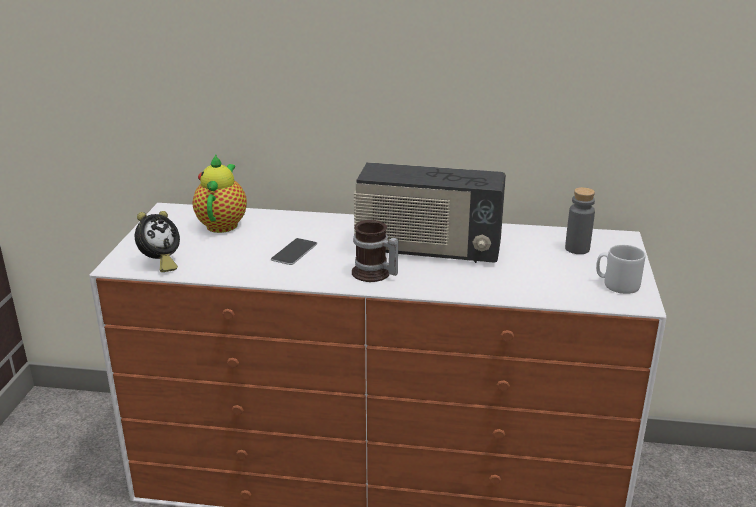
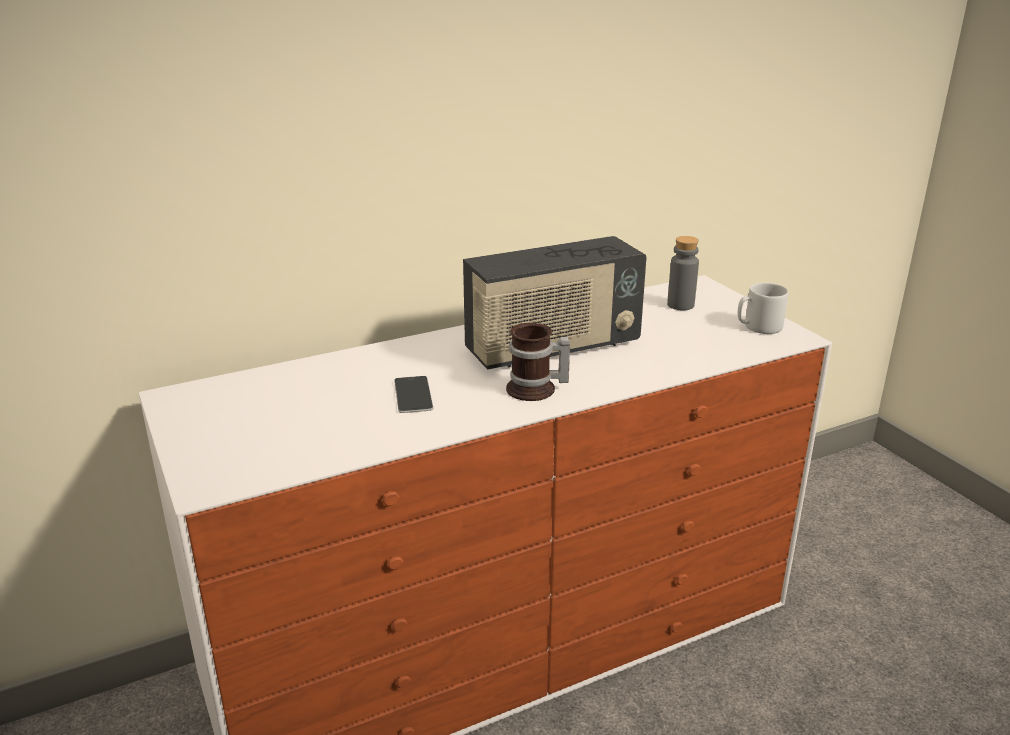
camera: 35 degrees left, 0 degrees up
alarm clock [135,211,180,272] -> none
teapot [193,155,247,233] -> none

